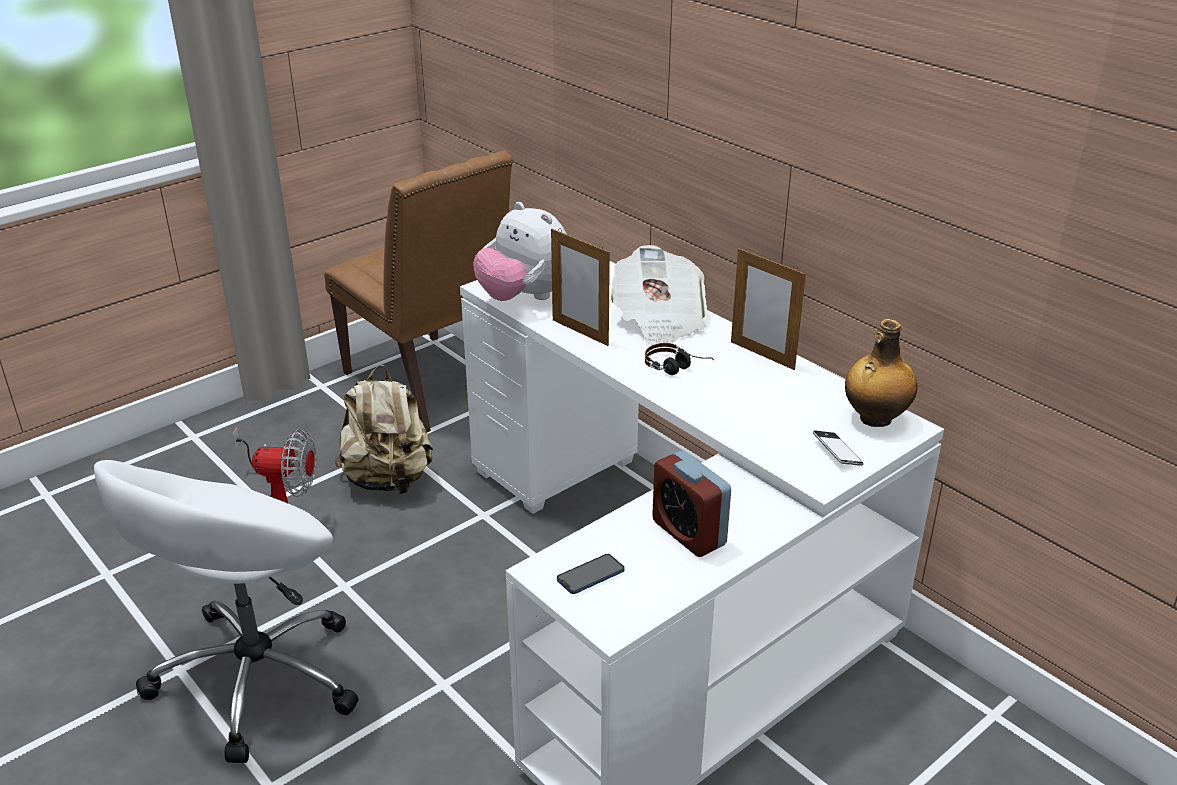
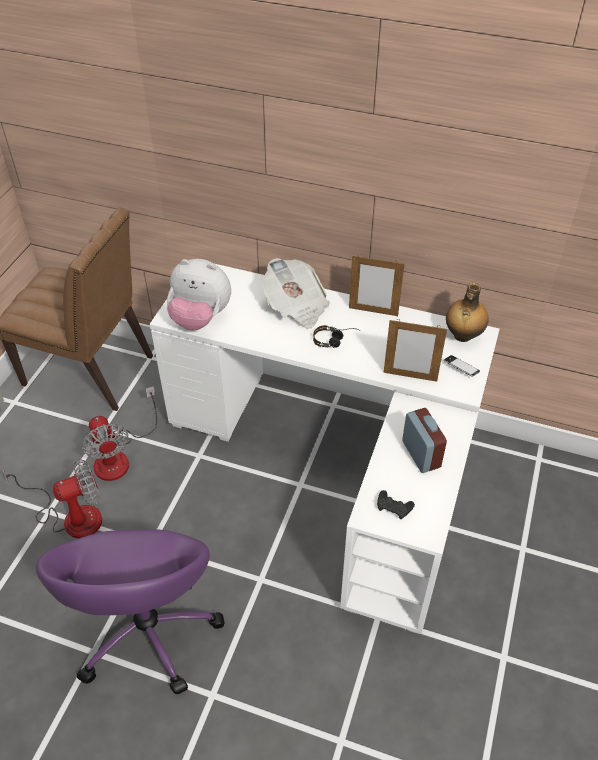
camera: 30 degrees left, 15 degrees up
white office chair [94,460,359,763] -> purple office chair [36,529,225,694]
beige backpack [334,365,433,494] -> fan [82,386,157,481]
picture frame [551,228,610,346] -> picture frame moved to [384,320,447,382]
phone [557,554,625,594] -> black game controller [377,490,415,519]
alarm clock [652,451,731,557] -> alarm clock turned 135 degrees counterclockwise [402,408,447,473]

